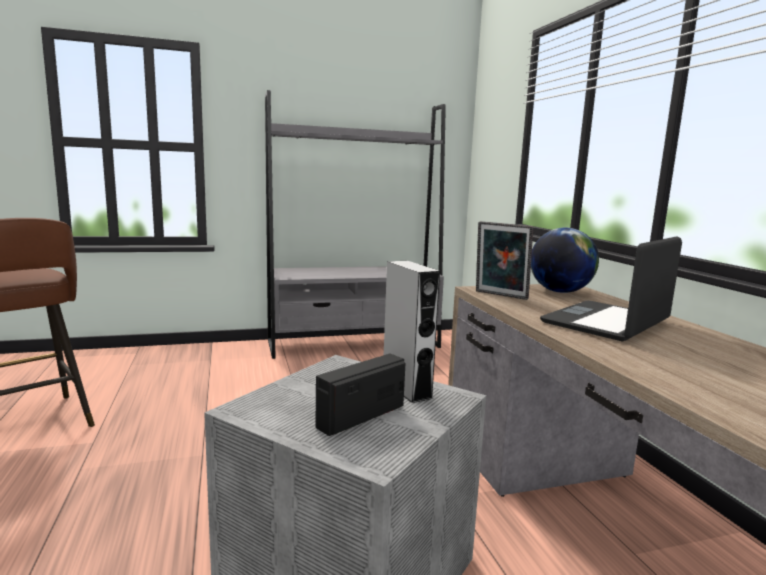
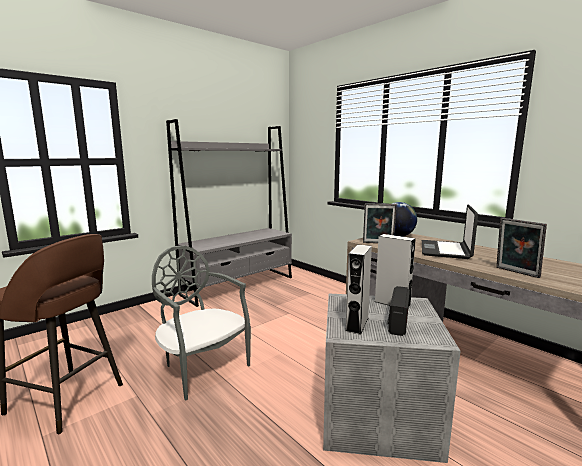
camera: 25 degrees left, 0 degrees up
none -> grey chair [152,246,251,400]
none -> grey speaker [345,244,372,335]
none -> picture frame [496,218,547,278]

